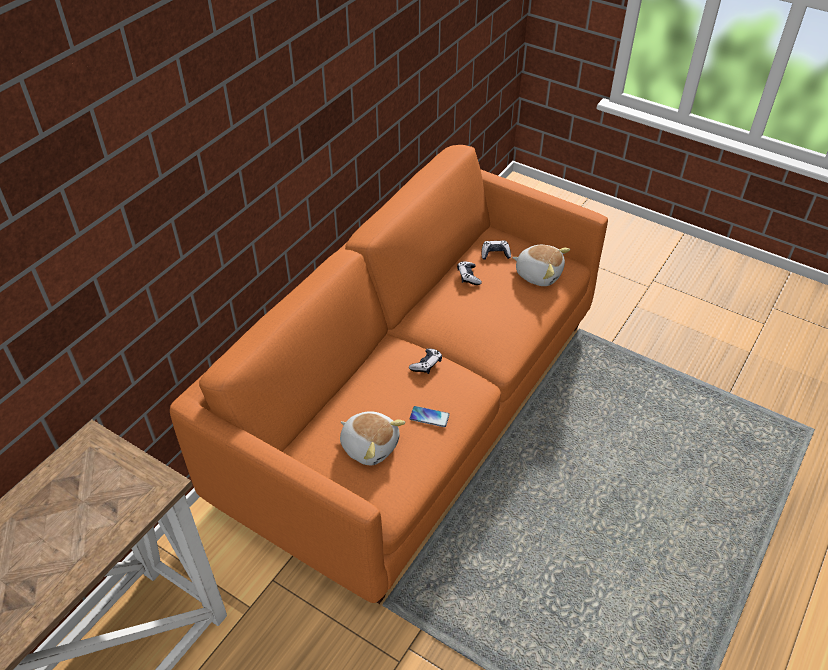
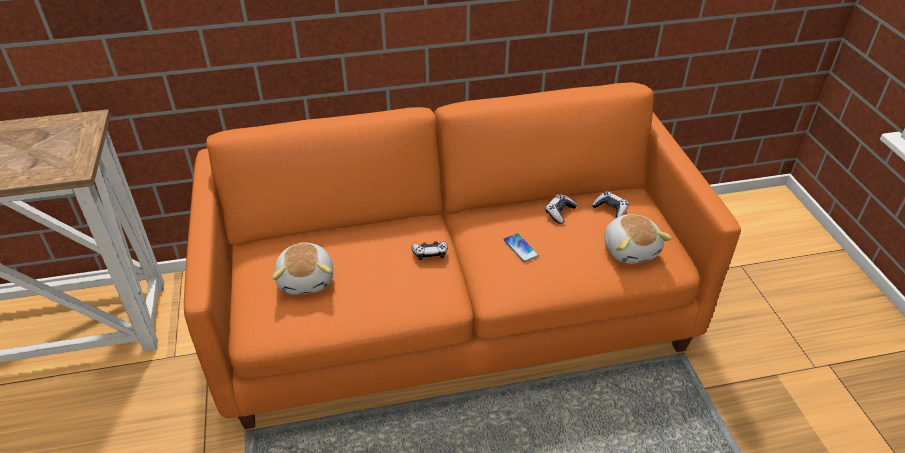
camera: 45 degrees right, 5 degrees down
phone [410,406,450,427] -> phone moved to [503,233,539,262]

